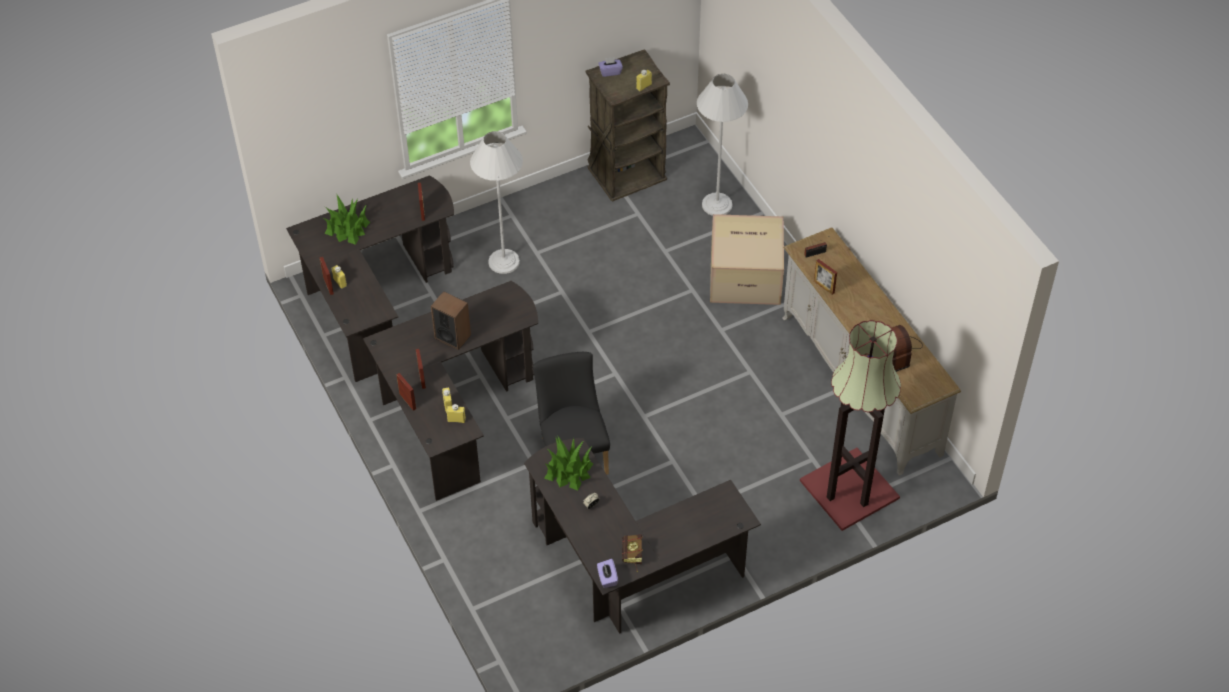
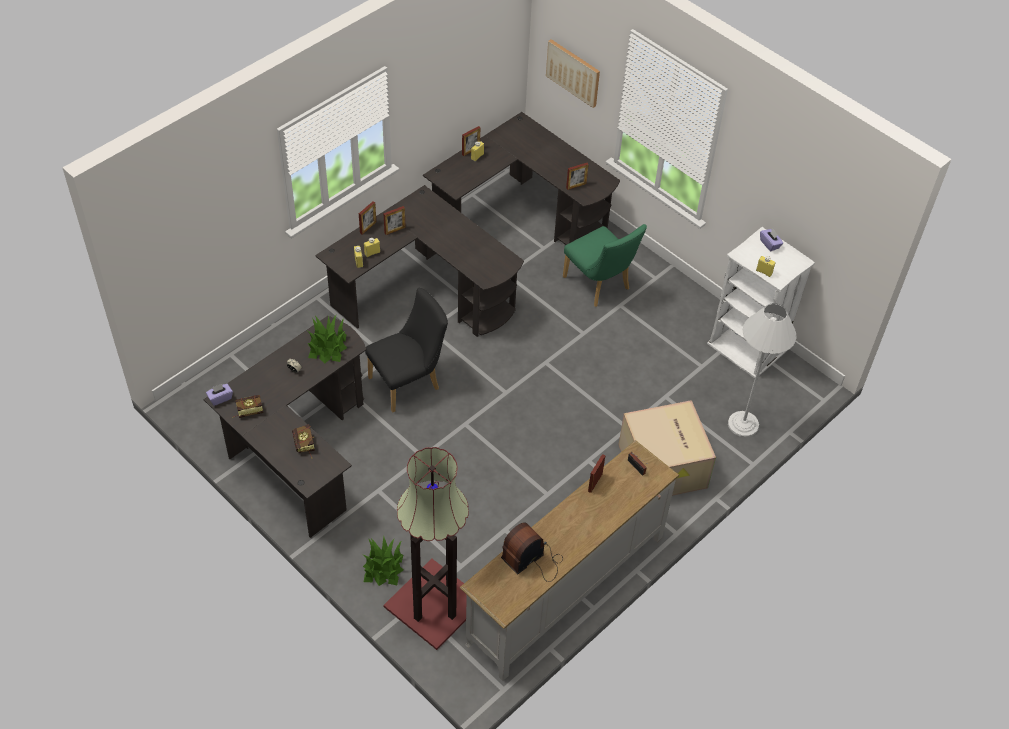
camera: 70 degrees right, 0 degrees up
potted plant [323,195,370,245] -> potted plant moved to [363,536,403,586]
speaker [431,291,471,350] -> none
white floor lamp [470,131,523,274] -> green chair [563,224,647,307]
brown bookcase [585,50,670,201] -> white bookcase [707,227,815,378]
none -> book [292,424,315,457]
none -> picture [546,39,600,108]

